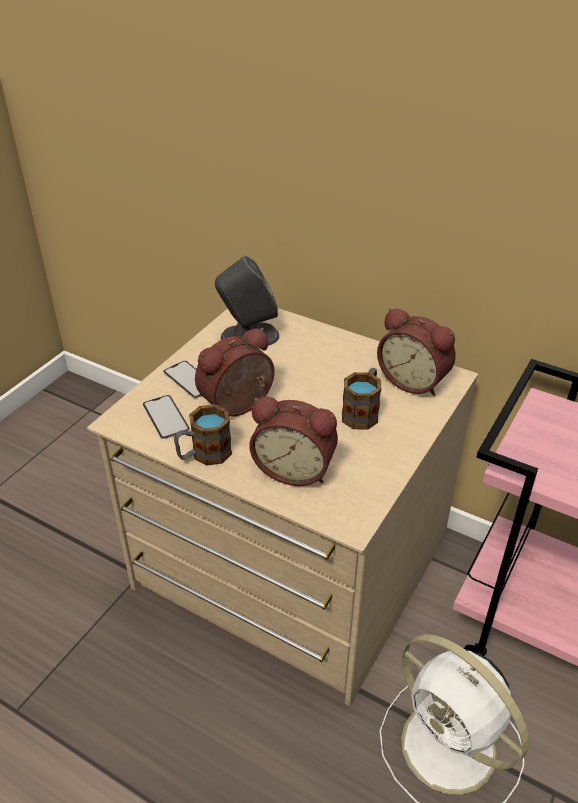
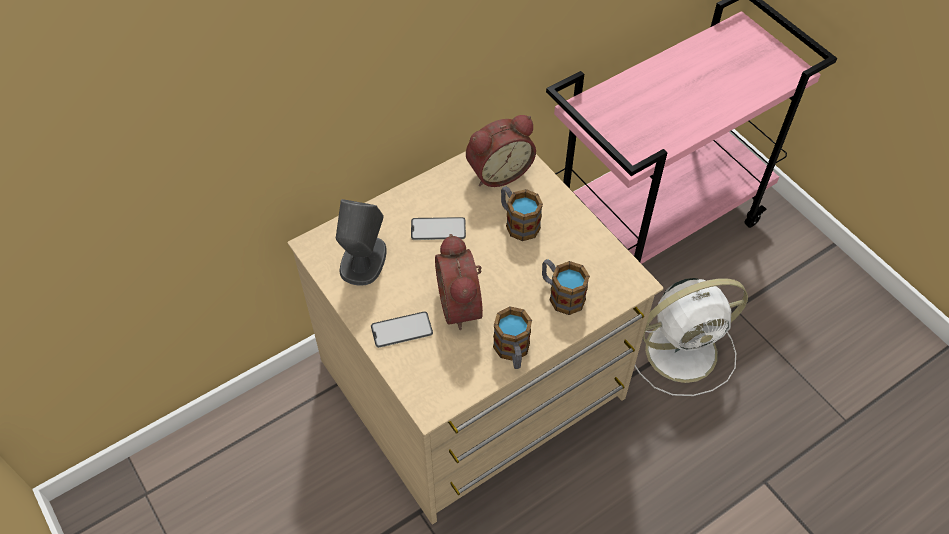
camera: 65 degrees left, 15 degrees up
phone [143,395,190,439] -> phone moved to [411,217,466,240]
alarm clock [249,397,338,486] -> mug [542,259,590,315]

